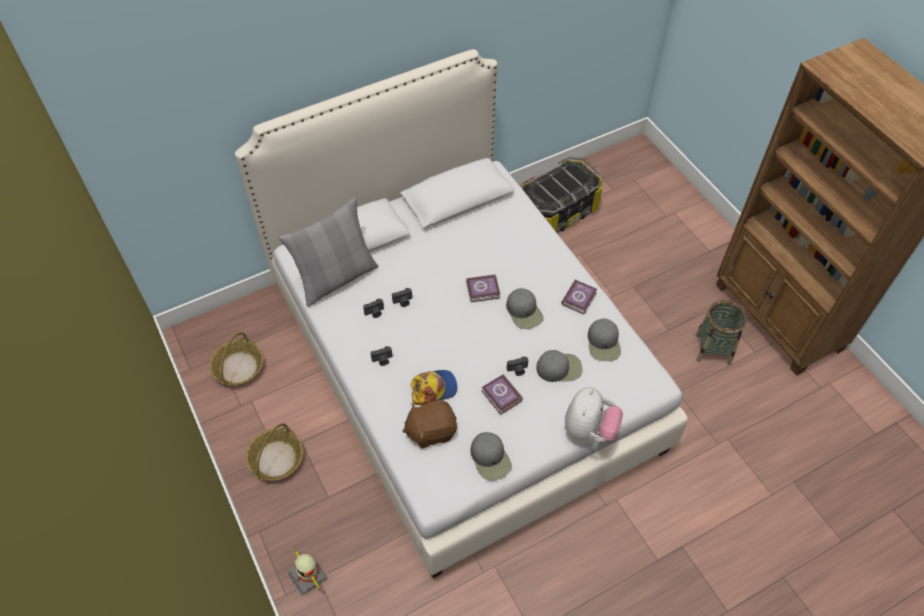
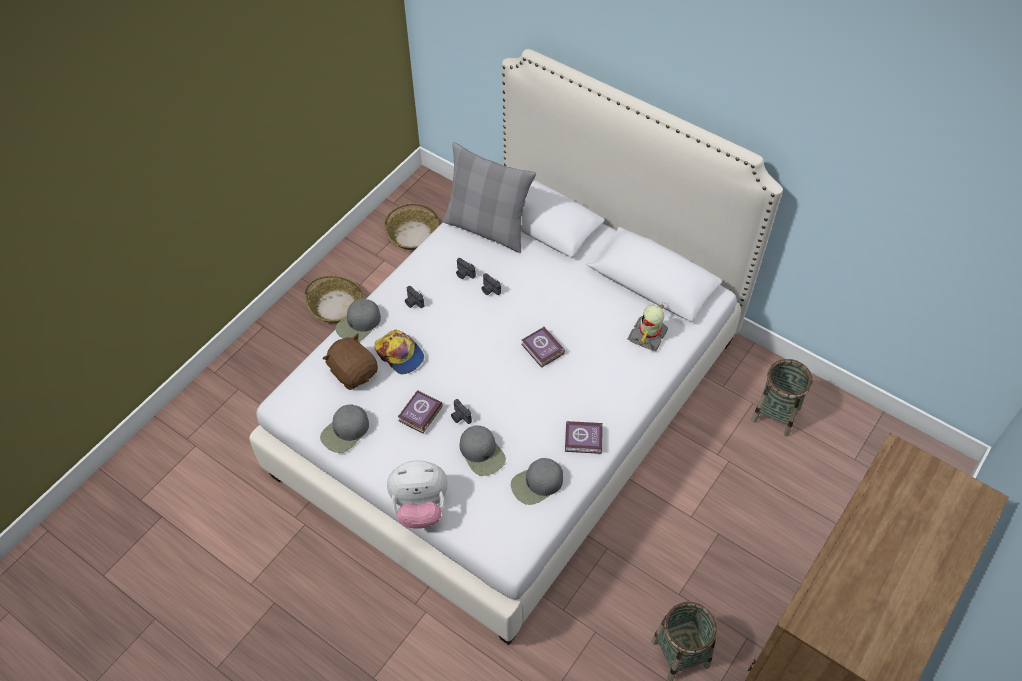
camera: 65 degrees right, 0 degrees up
toy robot [288,548,327,596] -> toy robot moved to [627,302,668,351]
grey cap [506,288,543,329] -> grey cap moved to [335,299,381,341]
storage box [520,156,603,232] -> basket [751,359,813,437]

